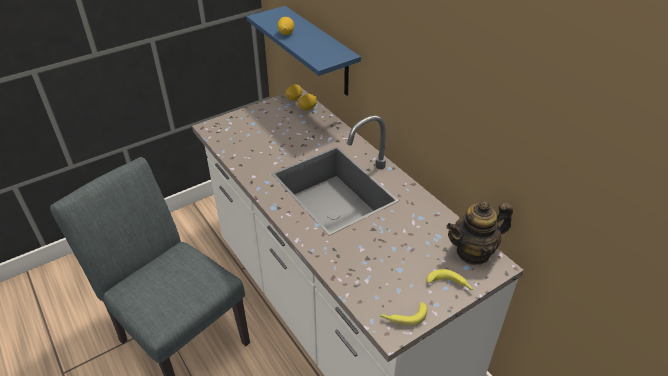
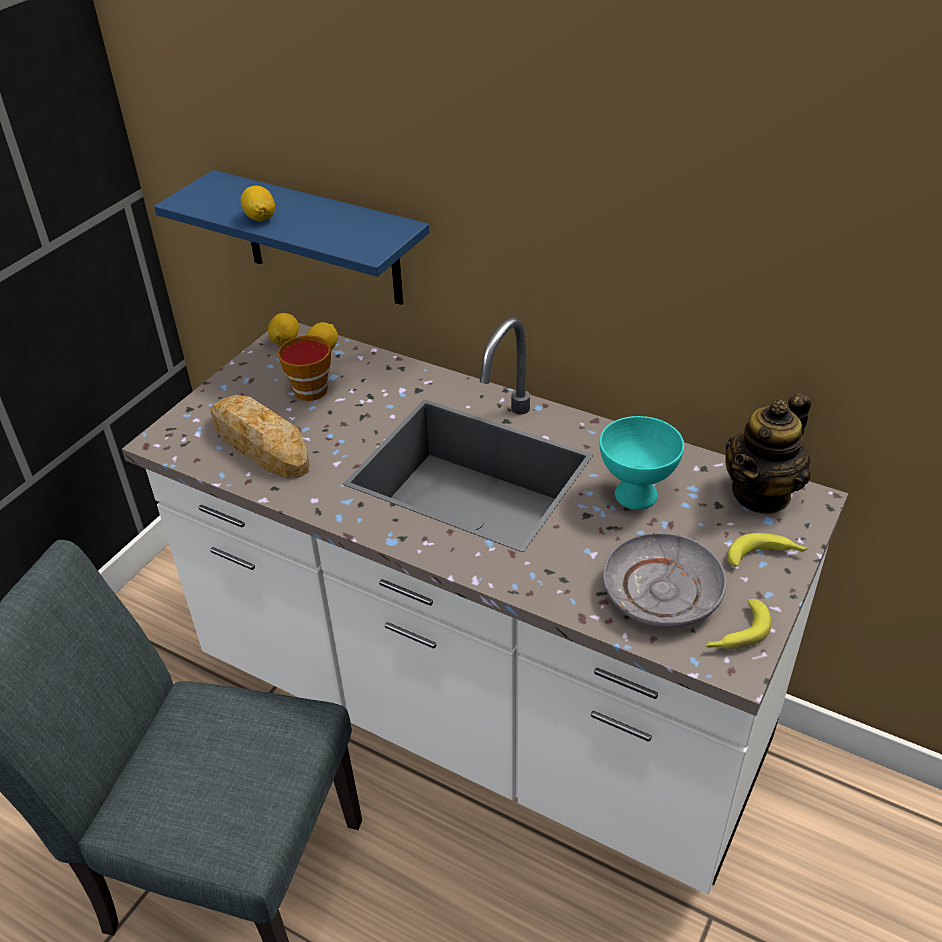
camera: 25 degrees left, 0 degrees up
none -> bread [210,395,309,479]
none -> cup [277,335,331,401]
none -> turquoise bowl [599,416,684,510]
none -> grey plate [603,532,727,628]

